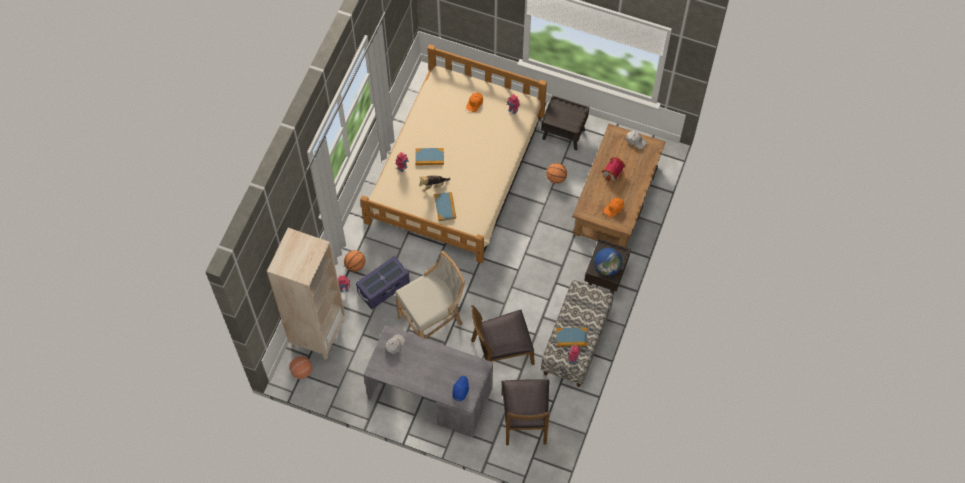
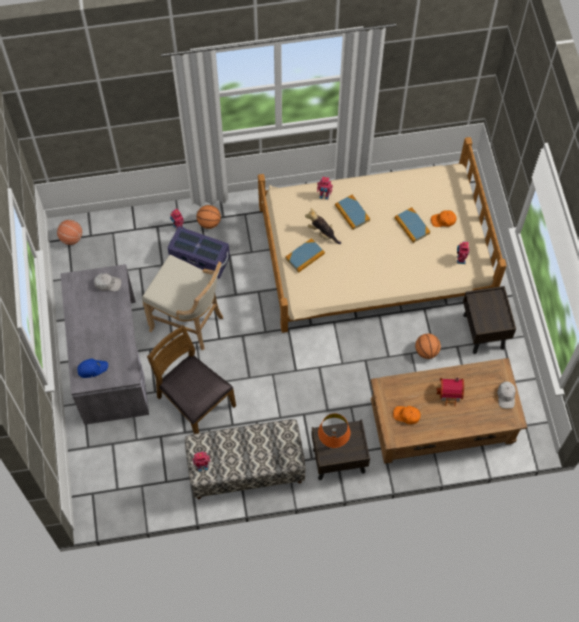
camera: 60 degrees right, 0 degrees up
beige bookcase [267,228,345,360] -> none
brown chair [501,379,550,445] -> none
book [556,327,588,347] -> book moved to [395,207,431,243]
globe [594,248,622,276] -> orange table lamp [318,414,350,448]

